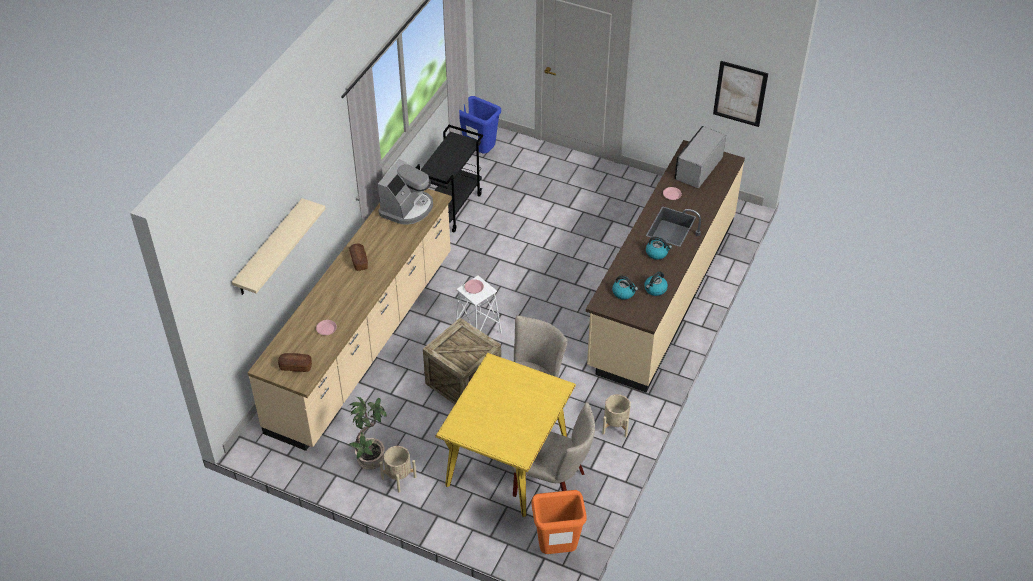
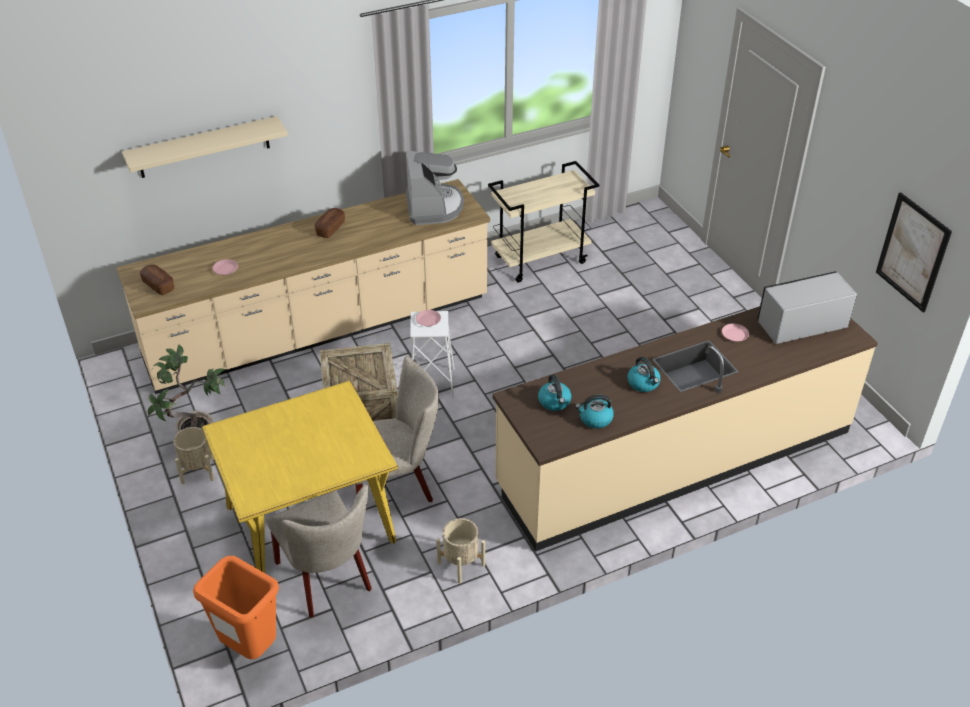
camera: 40 degrees right, 5 degrees down
coffee machine [378,159,433,225] -> coffee machine turned 75 degrees counterclockwise [406,150,464,225]
black cart [416,125,483,232] -> beige cart [488,161,599,283]
blue trash can [459,96,501,154] -> none

